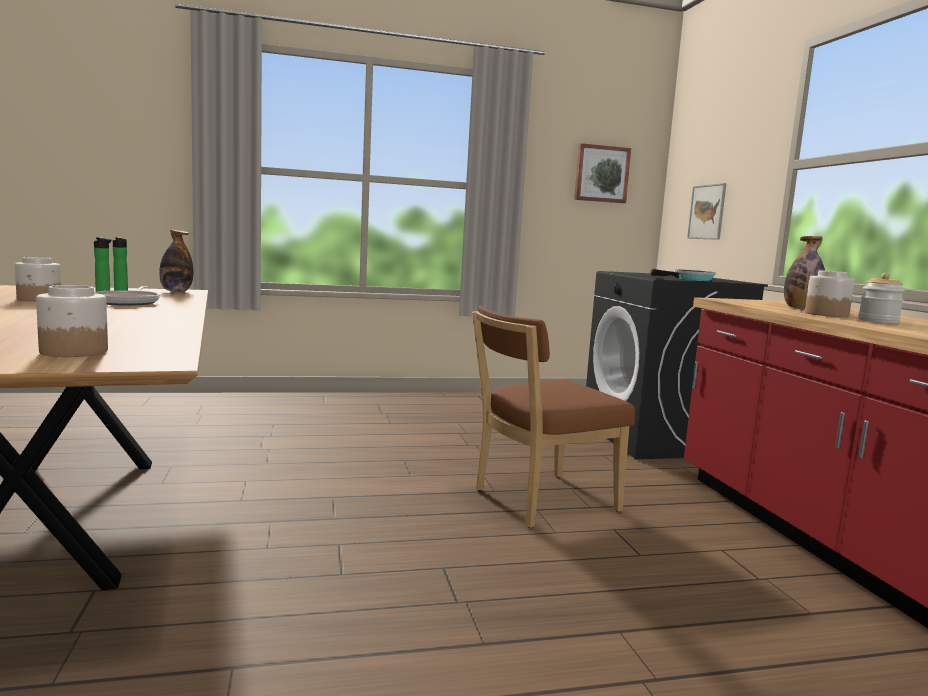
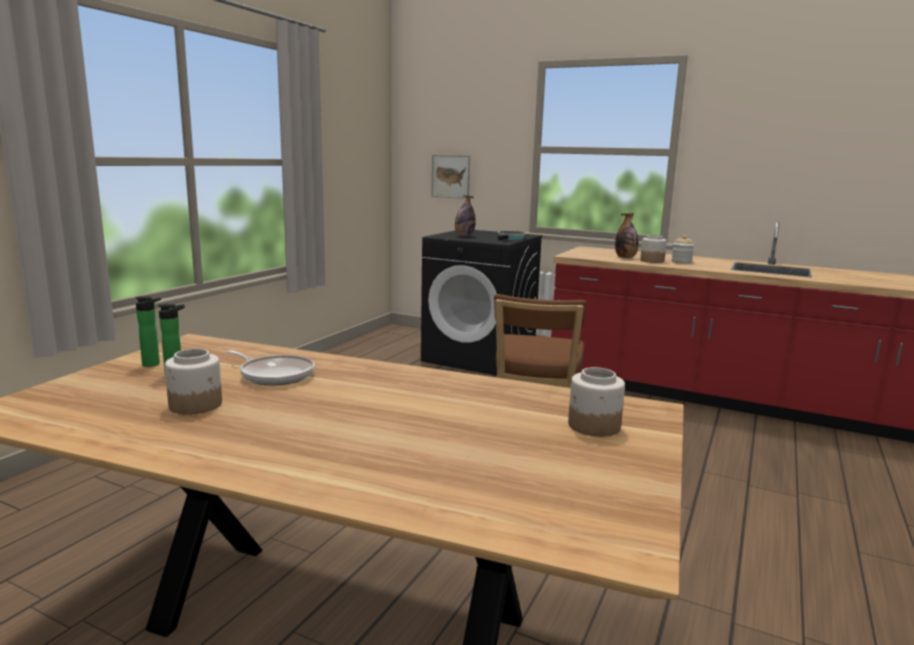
camera: 50 degrees left, 5 degrees up
bottle [159,229,193,292] -> bottle moved to [455,195,476,236]
picture [574,143,631,203] -> none

